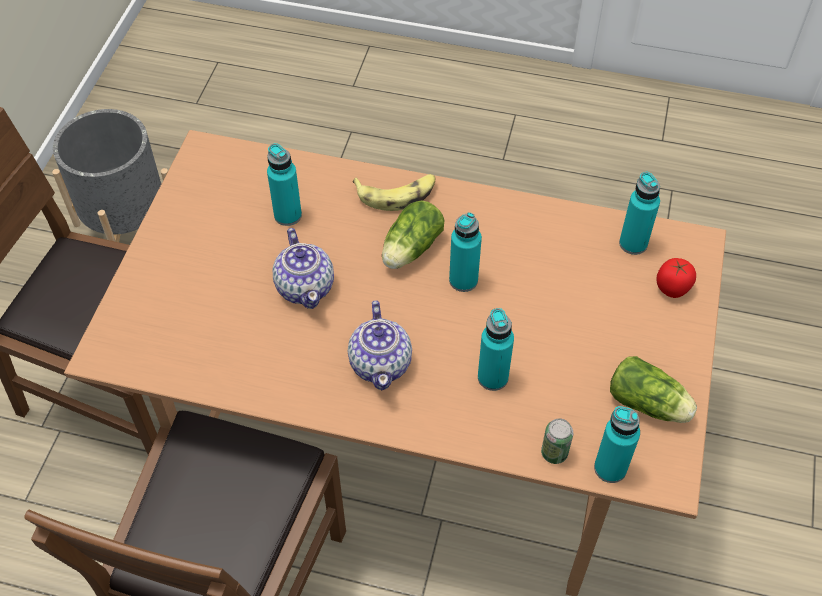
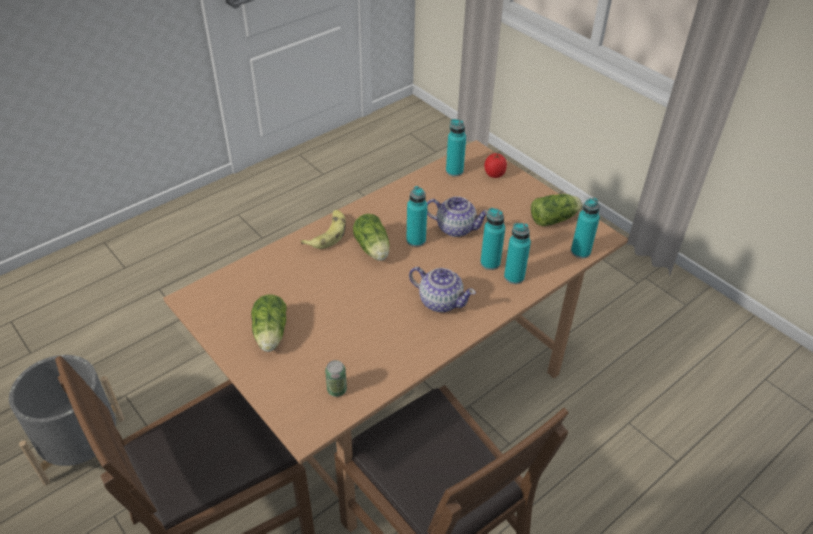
camera: 55 degrees left, 10 degrees down
turquoise bottle [267,143,302,226] -> turquoise bottle moved to [504,223,531,284]
teapot [273,228,334,309] -> teapot moved to [427,196,488,237]
can [541,418,573,464] -> can moved to [325,360,347,397]
none -> lettuce [251,294,287,352]

